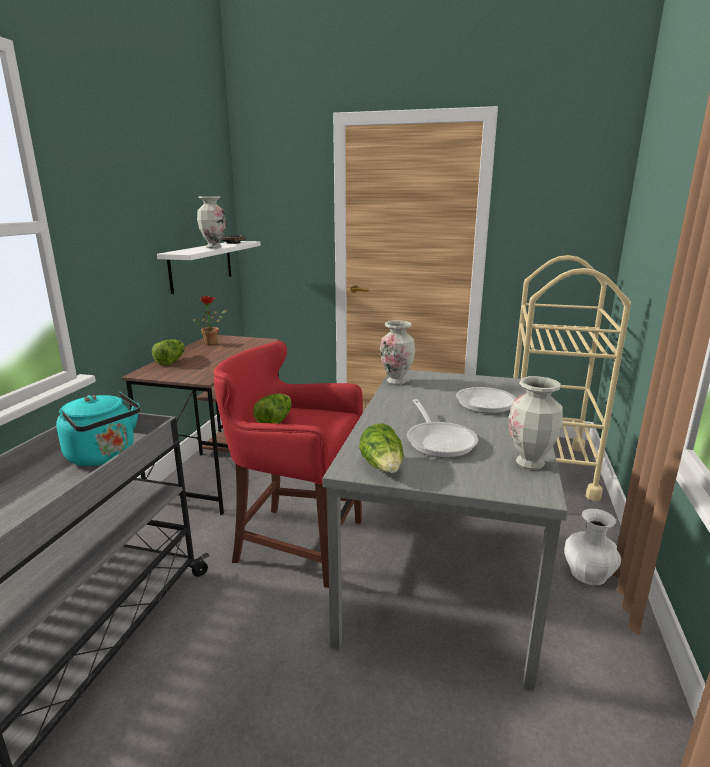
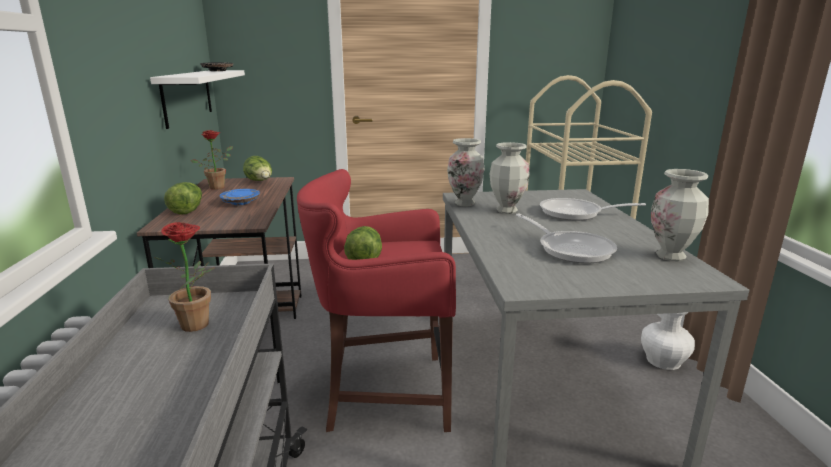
camera: 20 degrees left, 0 degrees up
turquoise kettle [56,391,140,466] -> potted plant [154,222,215,332]
vase [197,196,226,248] -> vase moved to [490,142,530,214]
lettuce [359,424,404,473] -> lettuce moved to [243,156,272,181]
none -> blue plate [219,189,260,205]

